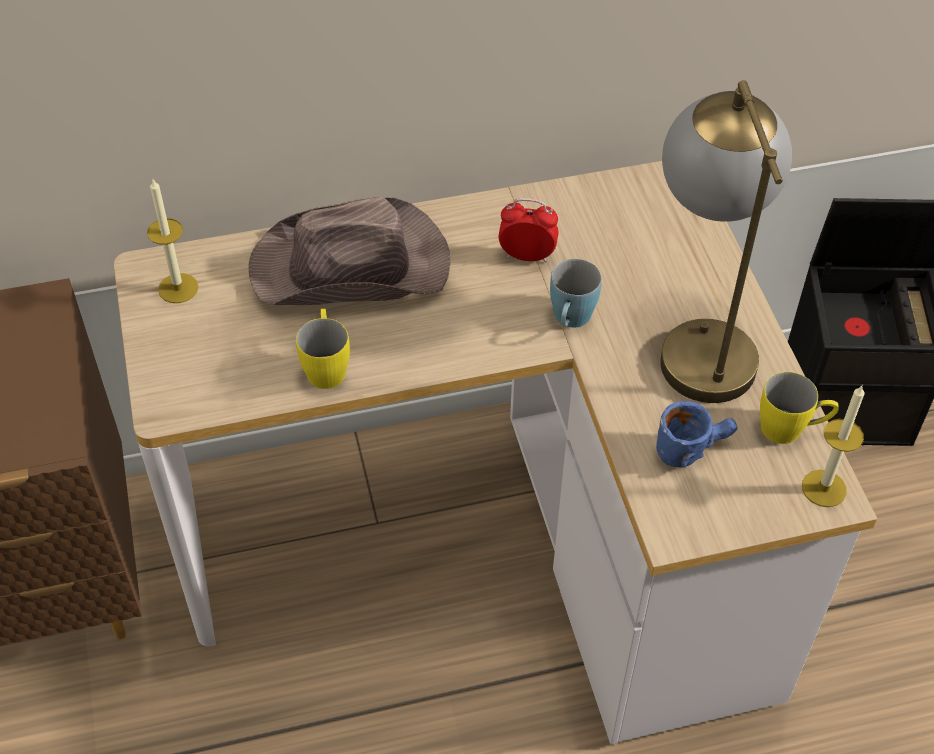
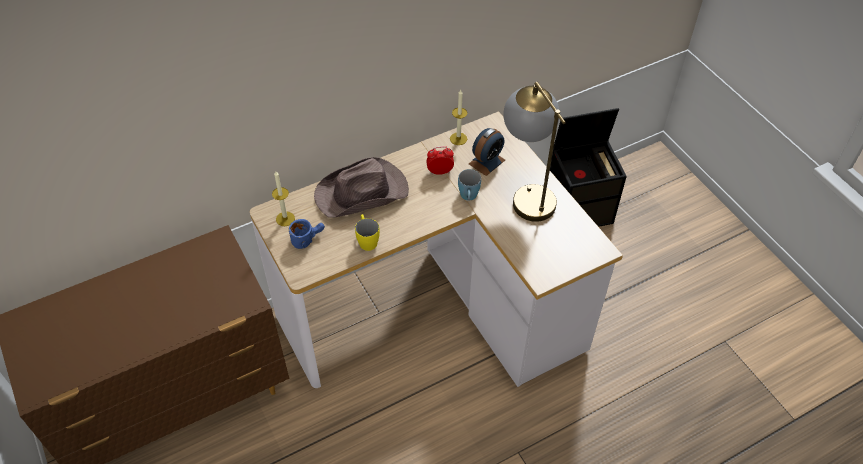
camera: 15 degrees left, 0 degrees up
blue mug [656,401,738,467] -> blue mug moved to [289,219,325,249]
yellow mug [760,372,839,444] -> none
candle [802,386,864,507] -> candle moved to [450,90,467,145]
none -> alarm clock [469,128,505,176]

